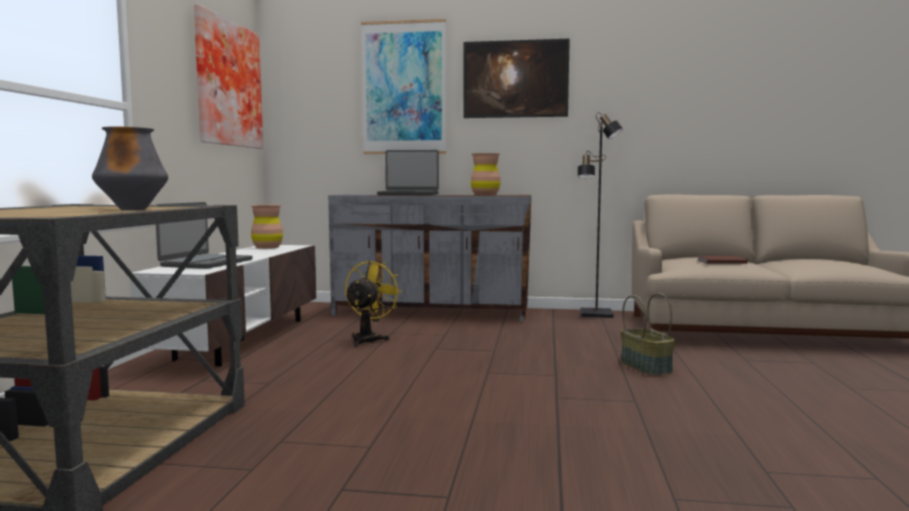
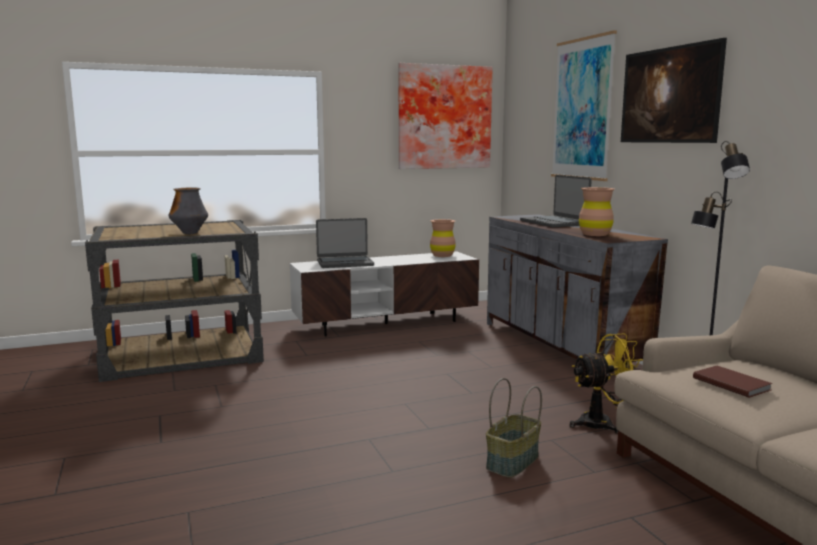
camera: 60 degrees right, 5 degrees up
yellow fan [345,261,402,347] -> yellow fan moved to [569,333,643,434]

